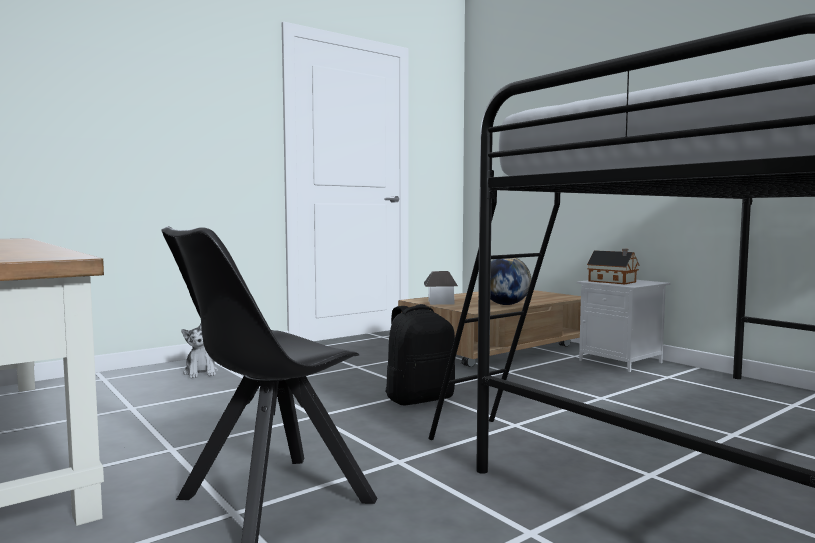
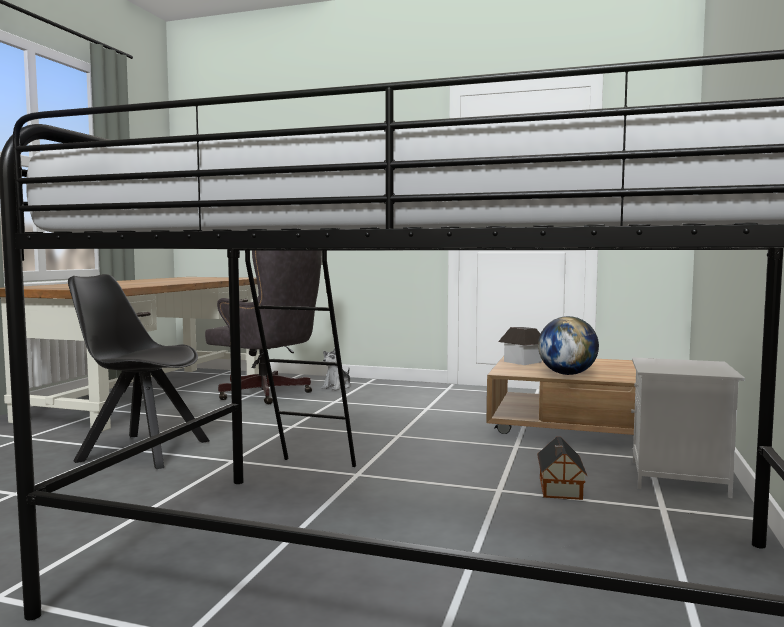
camera: 55 degrees right, 0 degrees up
black backpack [385,304,455,405] -> none
toy house [587,249,639,284] -> toy house moved to [537,436,587,500]
none -> grey office chair [205,250,322,404]

